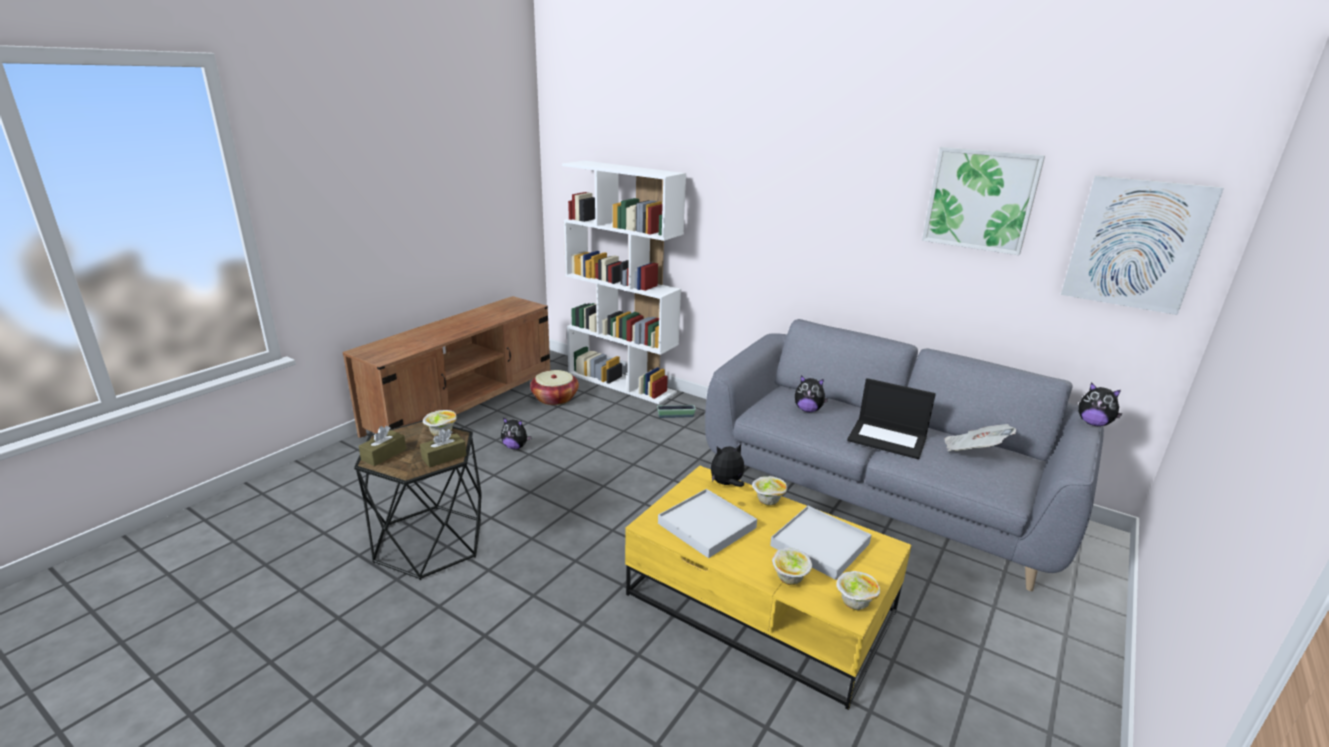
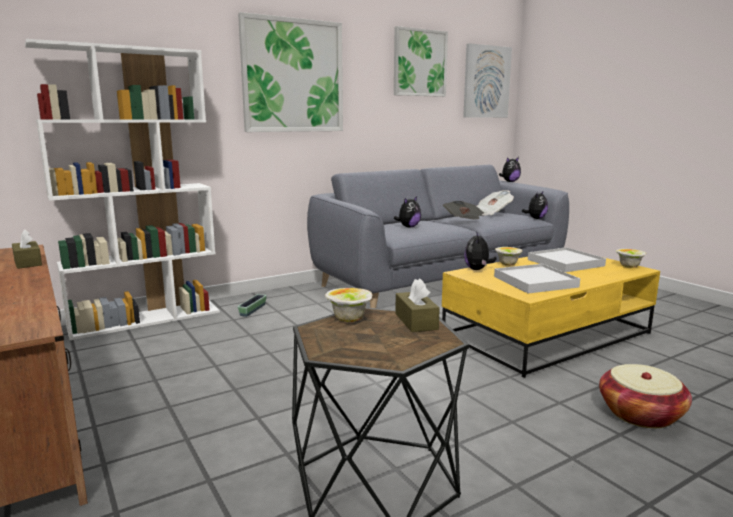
camera: 65 degrees left, 10 degrees down
brown tissue box [359,426,406,466] -> brown tissue box moved to [12,229,42,269]
plush toy [501,418,532,449] -> plush toy moved to [522,192,548,219]
basket [530,370,579,405] -> basket moved to [599,364,692,428]
bowl [772,548,812,585] -> none
laptop [847,378,936,459] -> newspaper [443,201,484,219]
none -> picture [238,12,343,132]

